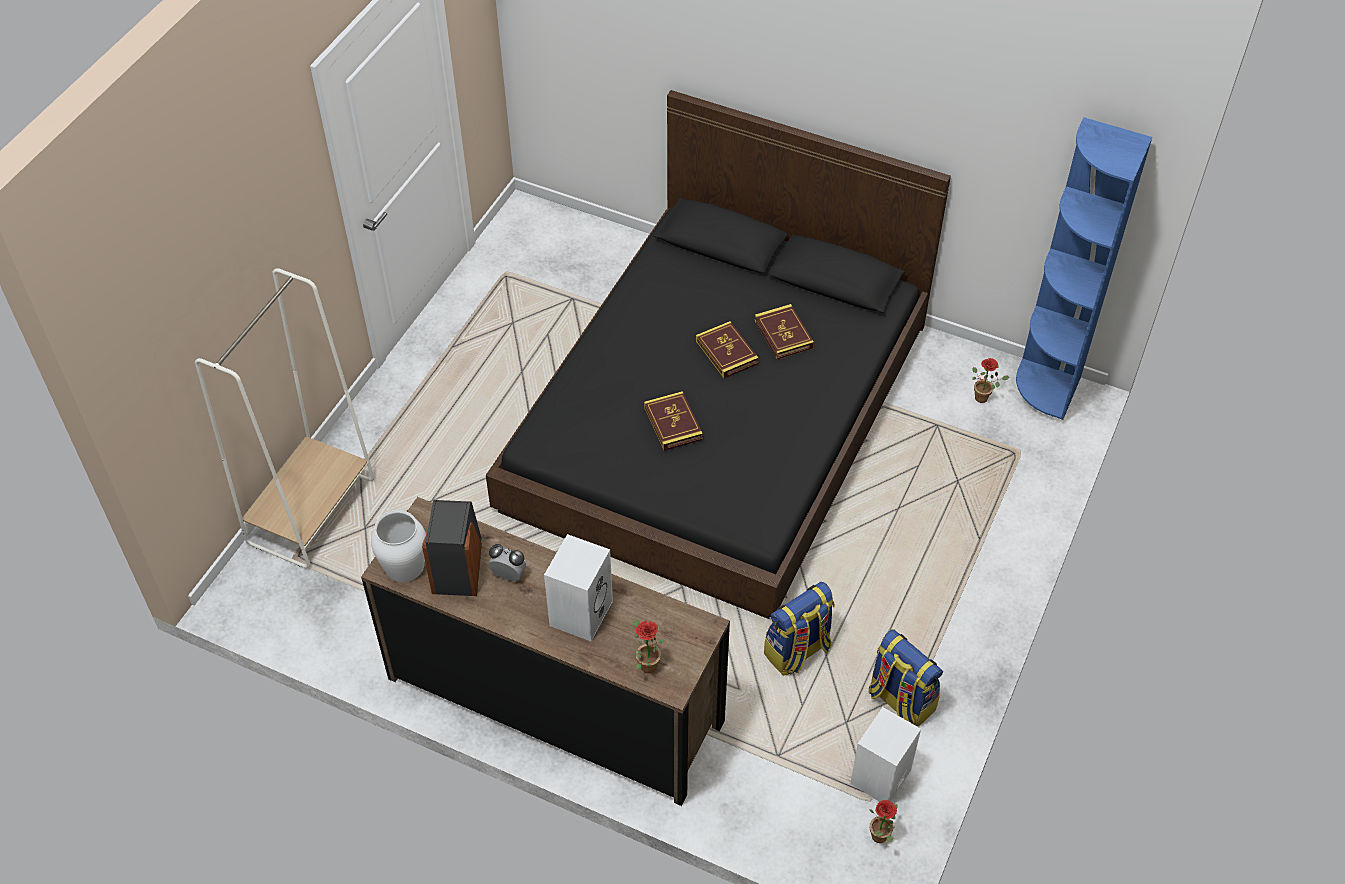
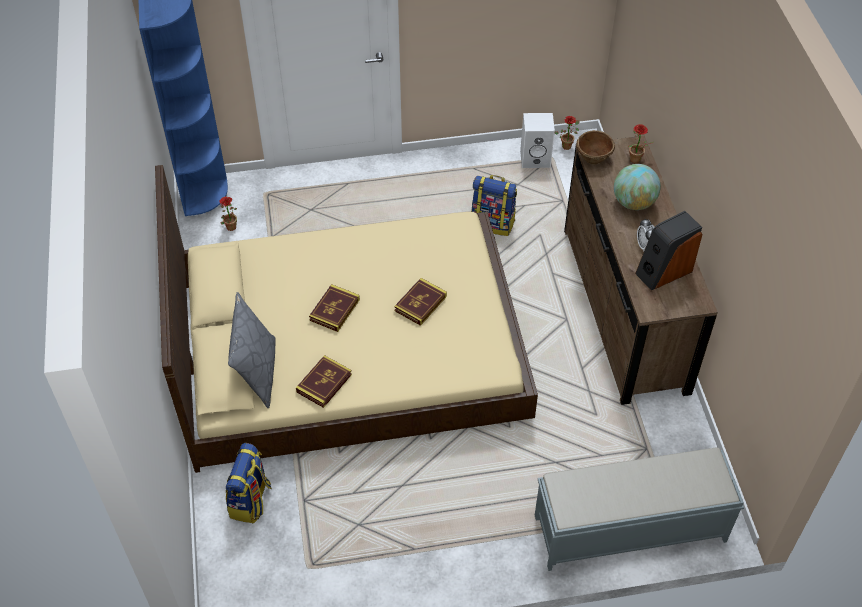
camera: 125 degrees left, 0 degrees up
clothes rack [195,268,374,568] -> grey bench [535,448,744,571]
white vase [371,510,426,582] -> none
black bed [486,90,951,619] -> beige bed [155,165,538,473]
white speaker [544,534,613,641] -> globe [614,164,661,210]
book [755,304,814,360] -> book moved to [296,355,352,408]
backpack [869,629,943,727] -> backpack moved to [226,443,272,524]
none -> grey pillow [228,292,276,408]
none -> brown bowl [576,130,615,165]

